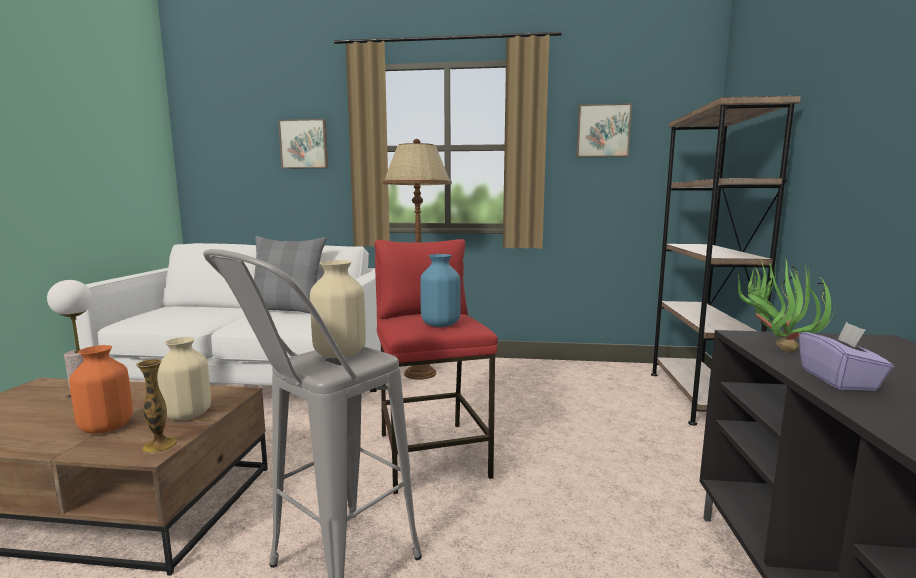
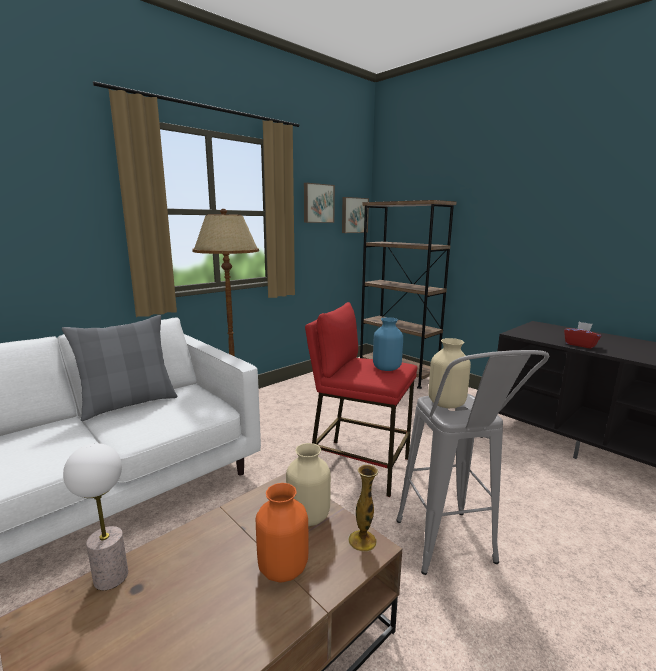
camera: 50 degrees left, 5 degrees up
picture [278,119,328,169] -> picture moved to [342,197,369,233]
potted plant [738,257,836,352] -> none
purple tissue box [799,322,894,391] -> red tissue box [564,322,601,349]

